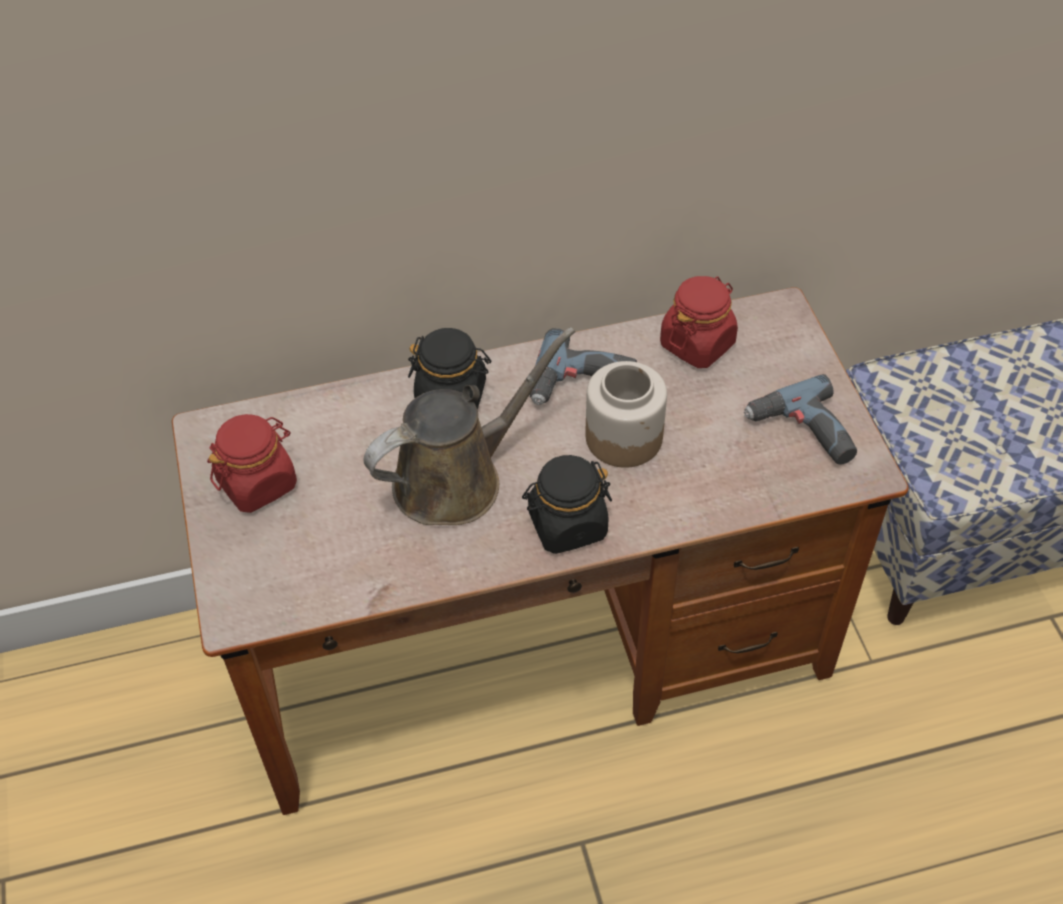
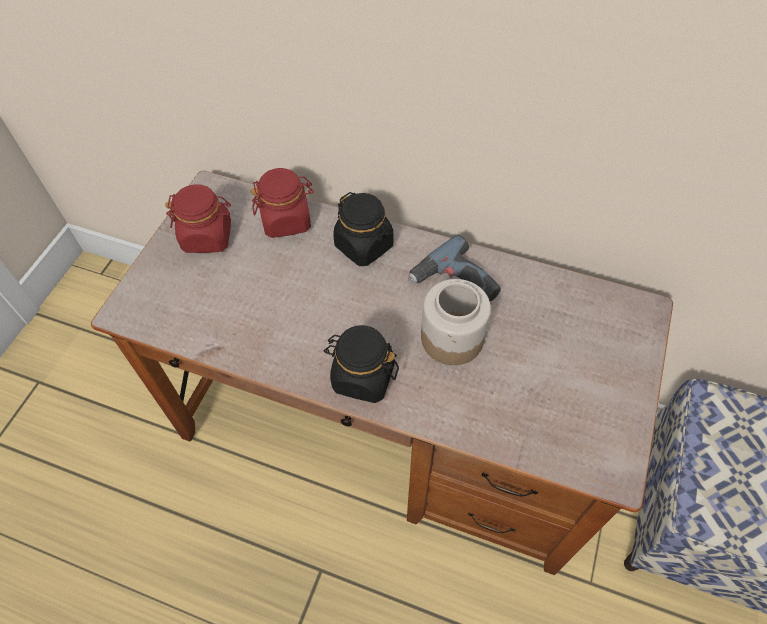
camera: 35 degrees right, 5 degrees up
brown watering can [363,327,575,525] -> none
red jar [660,276,738,368] -> red jar moved to [250,168,314,238]
power drill [744,374,857,465] -> none

